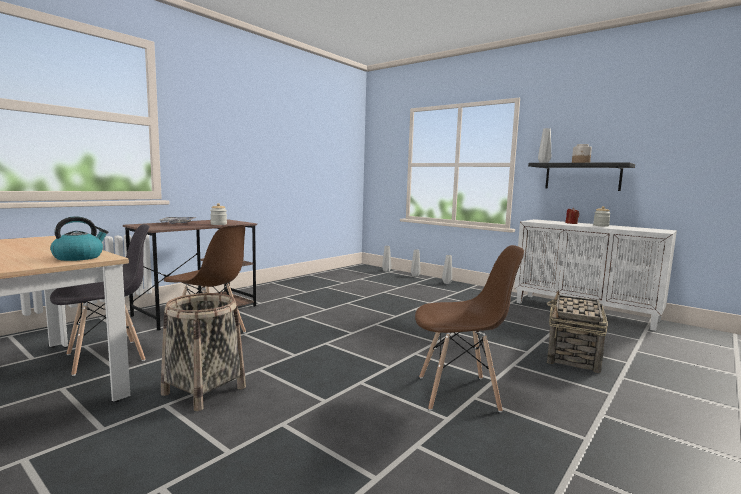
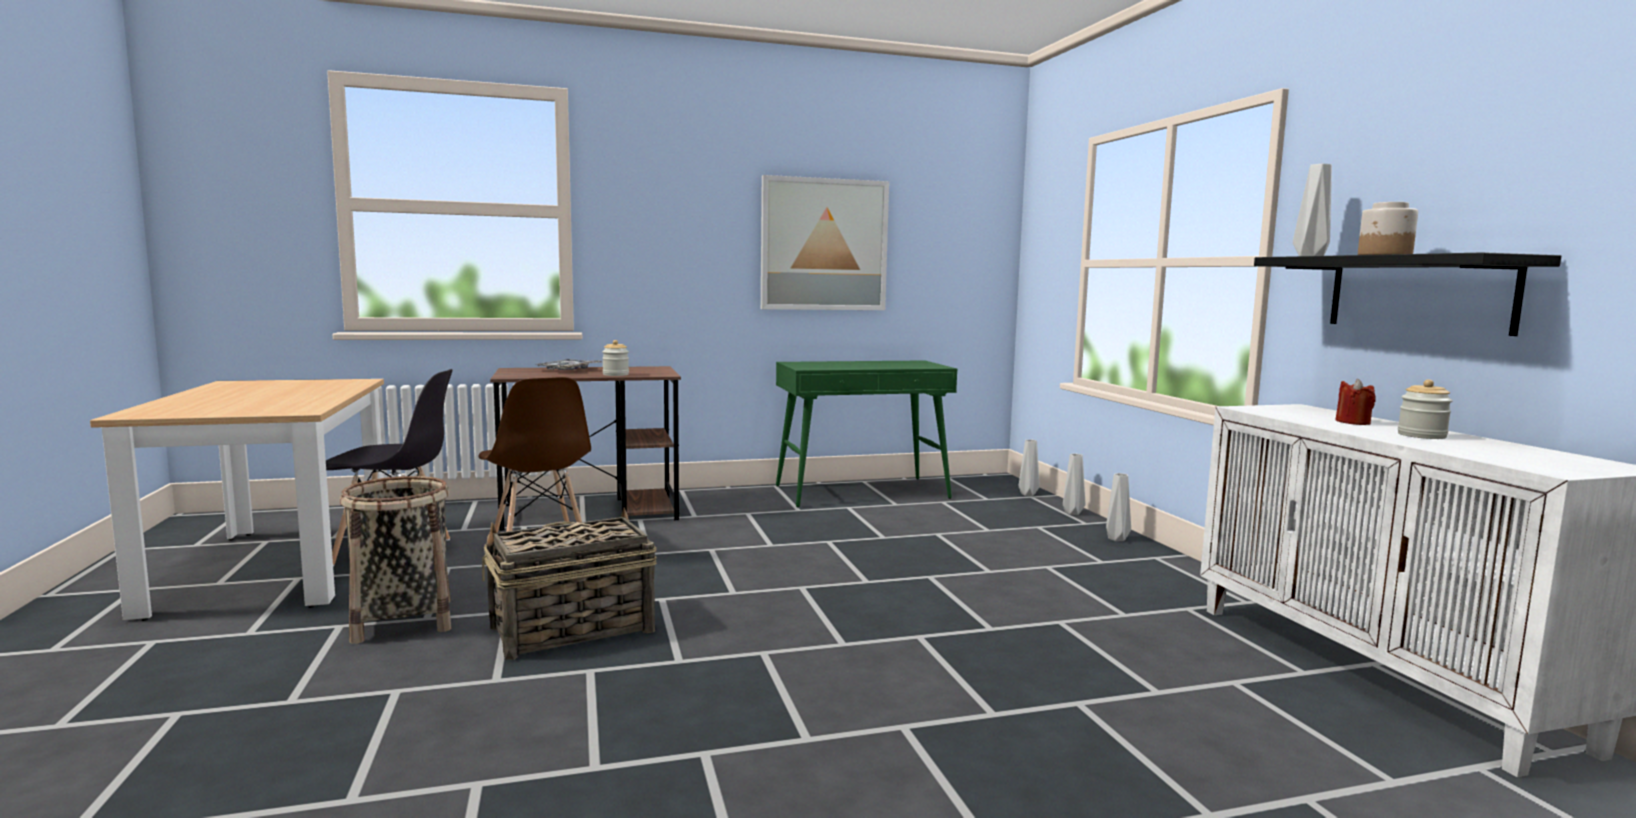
camera: 35 degrees right, 0 degrees up
kettle [50,216,108,261] -> none
brown chair [415,245,524,412] -> none
basket [547,290,608,373] -> basket moved to [482,507,657,660]
none -> picture [761,175,889,310]
none -> green console table [776,360,957,508]

